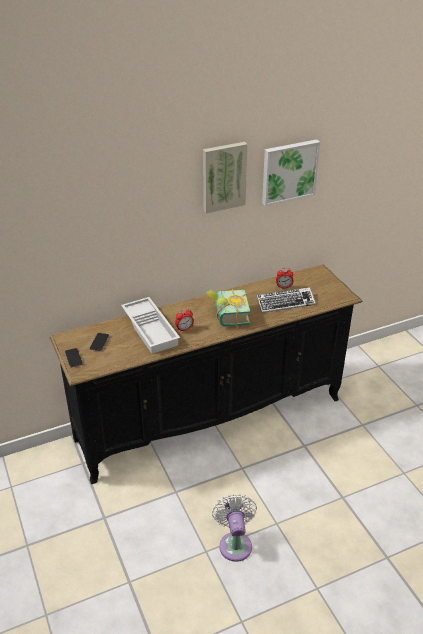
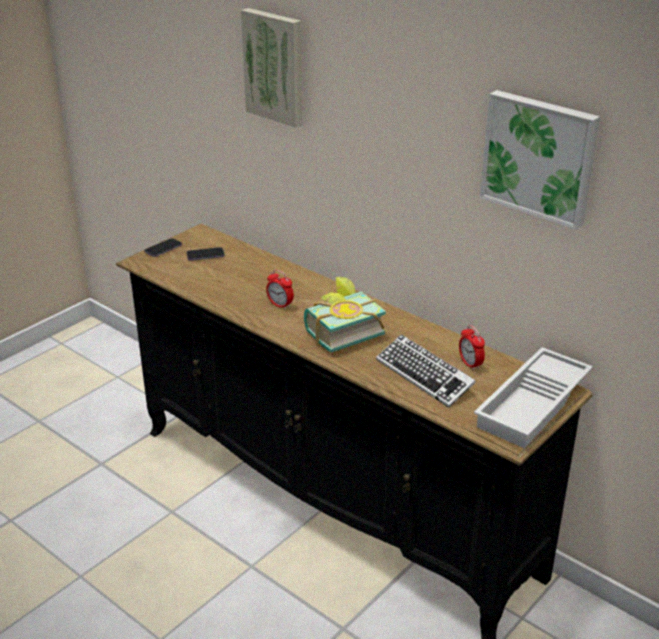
camera: 65 degrees right, 5 degrees down
white tray [121,297,180,354] -> white tray moved to [474,347,593,448]
picture [203,142,248,213] -> picture moved to [241,8,302,128]
white fan [212,494,257,562] -> none

